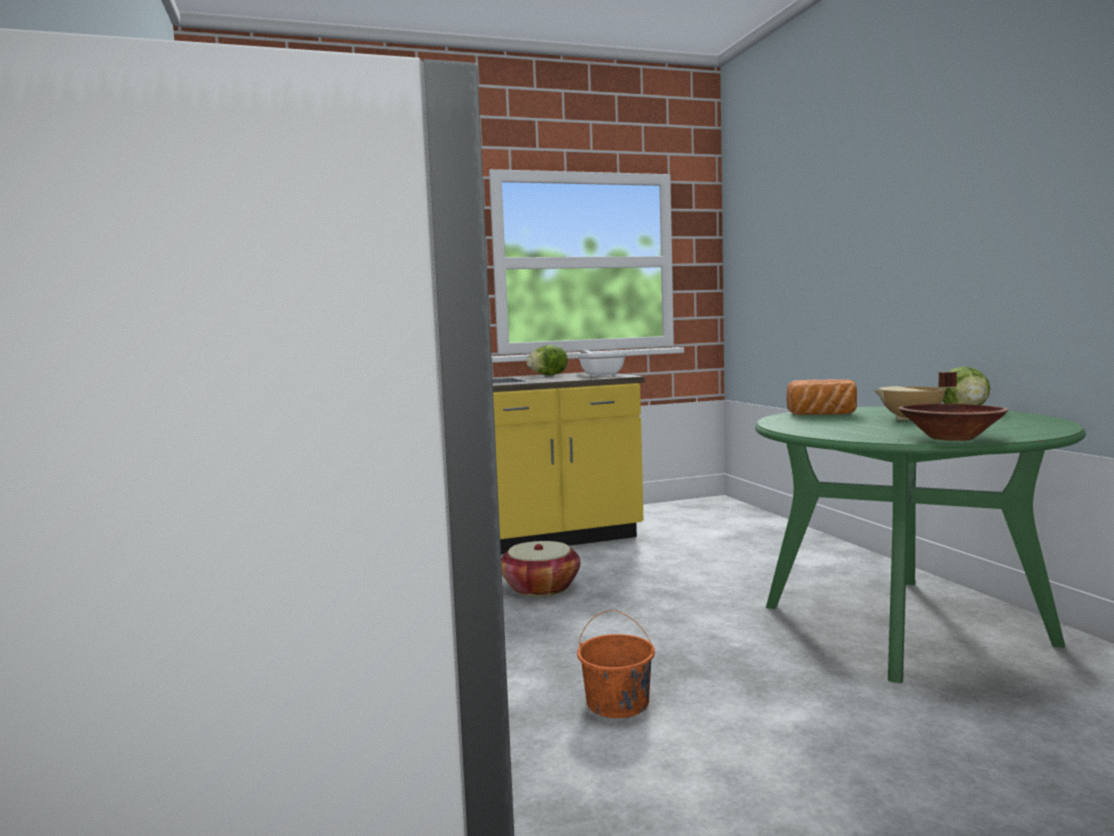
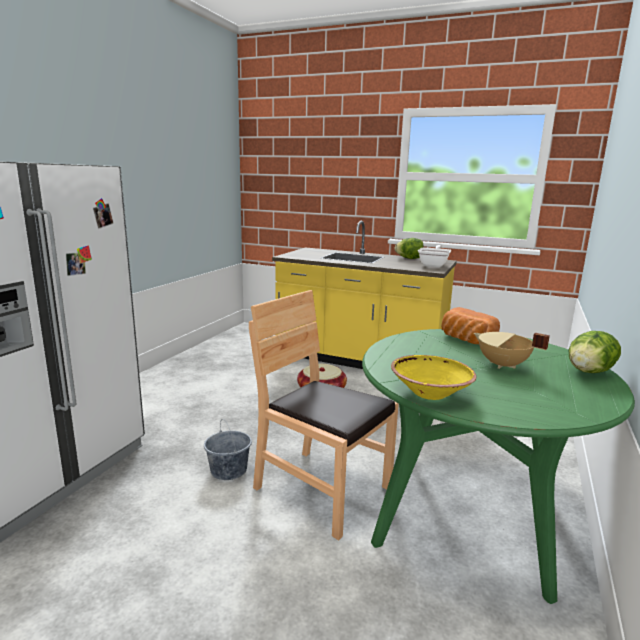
camera: 40 degrees right, 10 degrees up
orange bucket [577,610,655,718] -> grey bucket [204,419,252,480]
brown bowl [898,403,1009,441] -> yellow bowl [391,355,476,400]
none -> brown chair [249,290,399,540]

